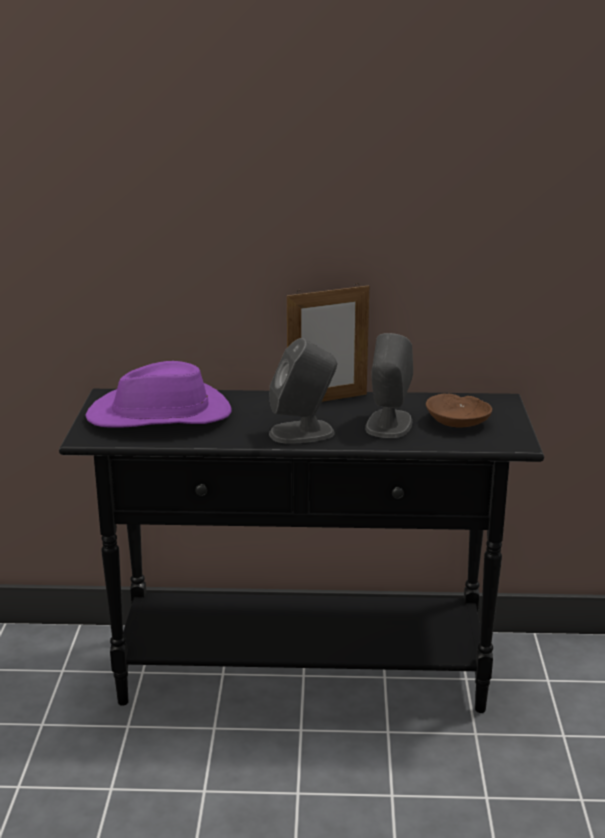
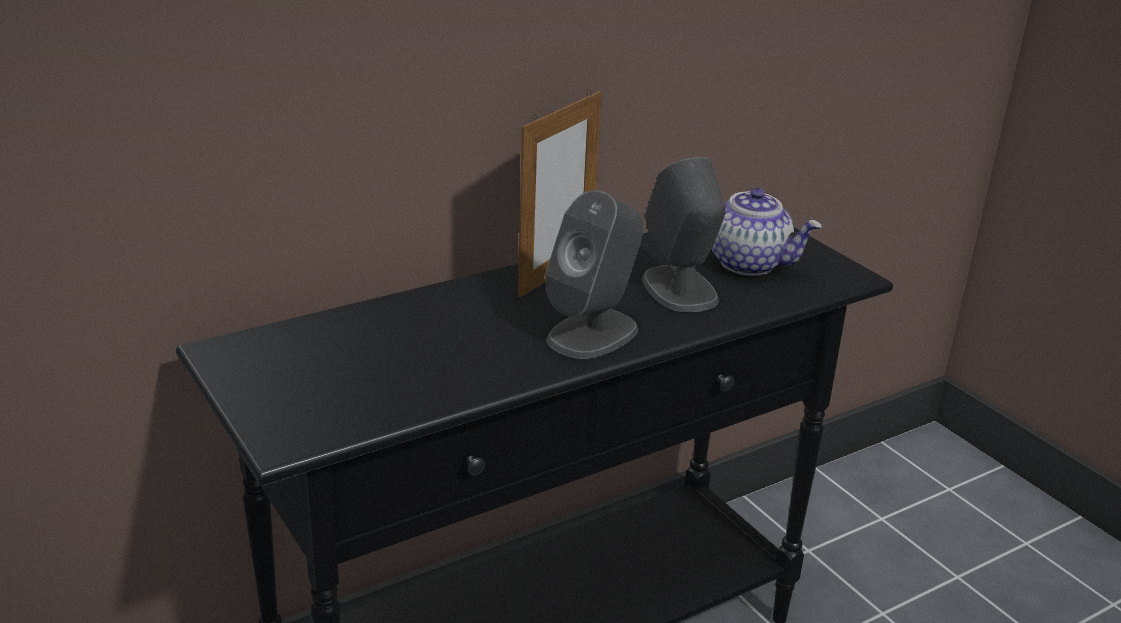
camera: 35 degrees left, 5 degrees up
purple hat [85,361,232,428] -> none
brown bowl [426,393,492,427] -> teapot [712,188,823,276]

